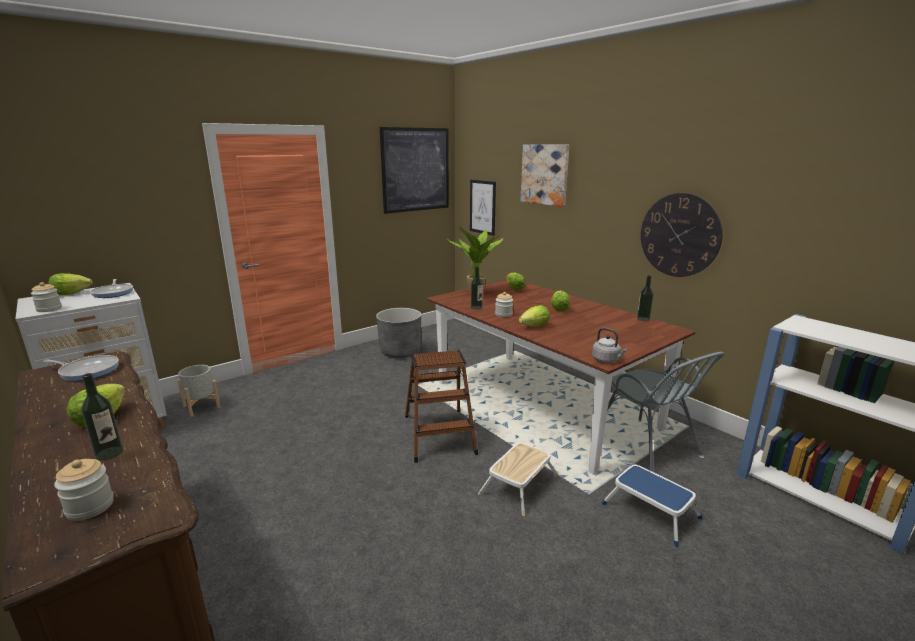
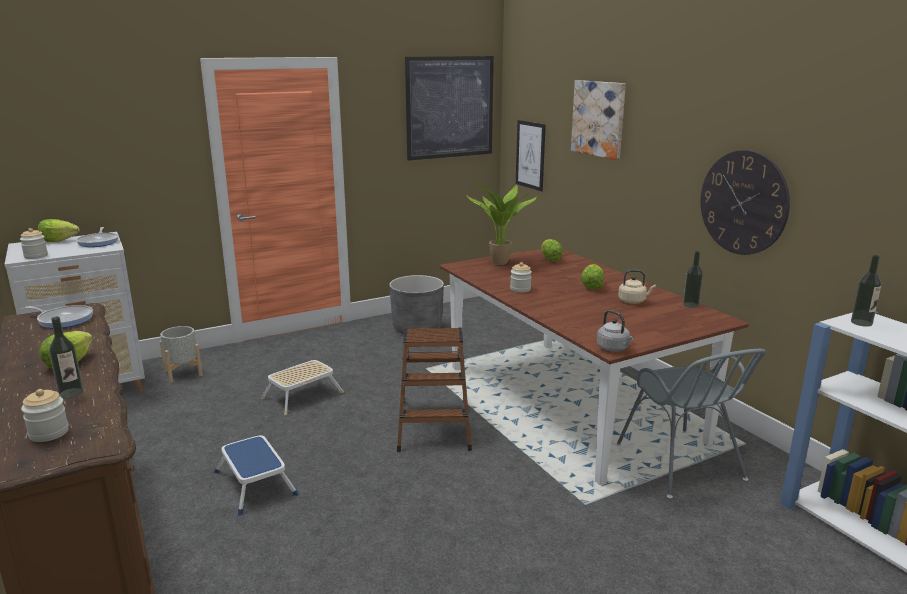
camera: 10 degrees right, 0 degrees up
bottle [471,266,483,310] -> bottle moved to [851,255,881,327]
beige step ladder [478,442,559,516] -> beige step ladder moved to [261,360,344,415]
lettuce [519,305,550,326] -> none
blue step ladder [601,464,702,547] -> blue step ladder moved to [214,435,299,516]
none -> beige kettle [618,270,656,304]

